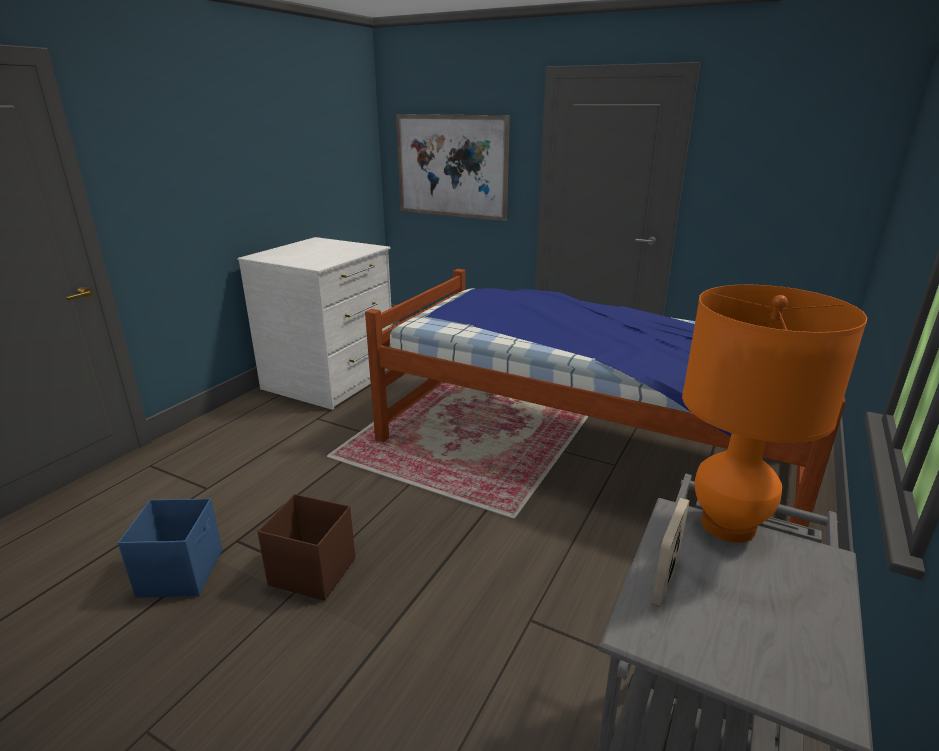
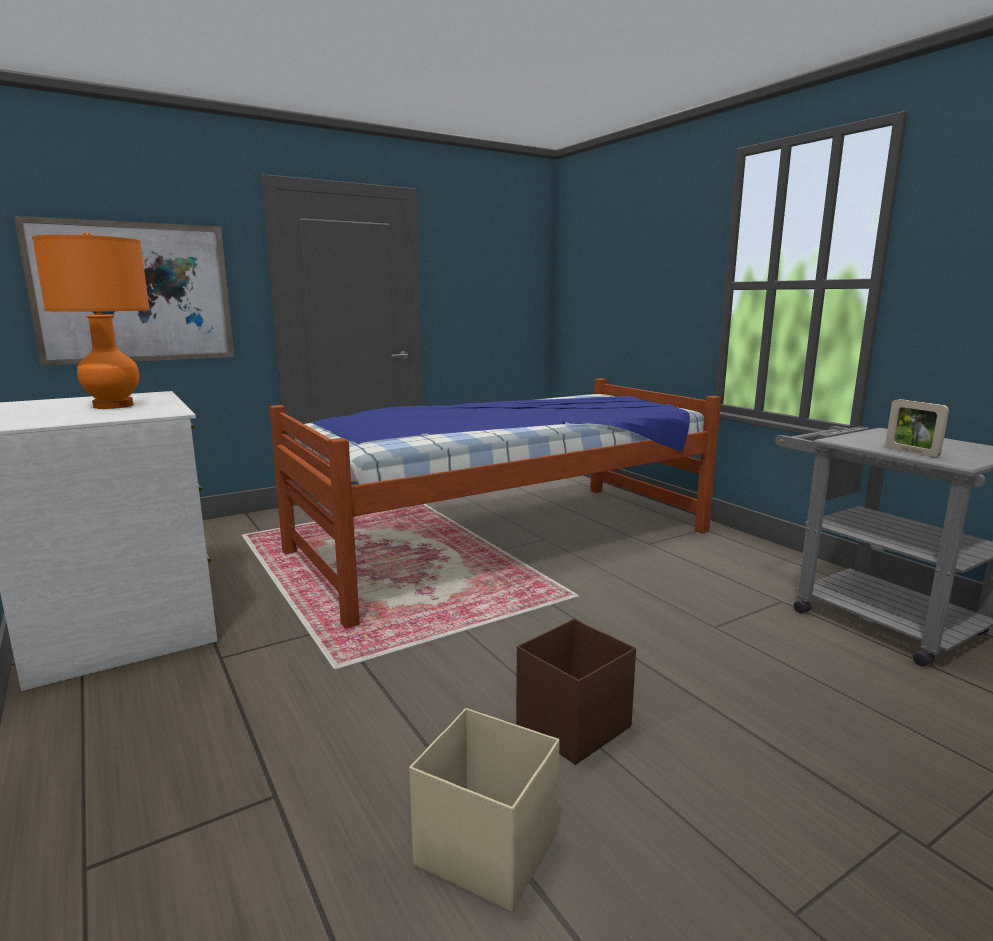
camera: 60 degrees left, 10 degrees down
blue storage box [118,498,222,598] -> beige storage box [409,708,560,912]
orange table lamp [682,285,868,543] -> orange table lamp moved to [32,232,150,409]

